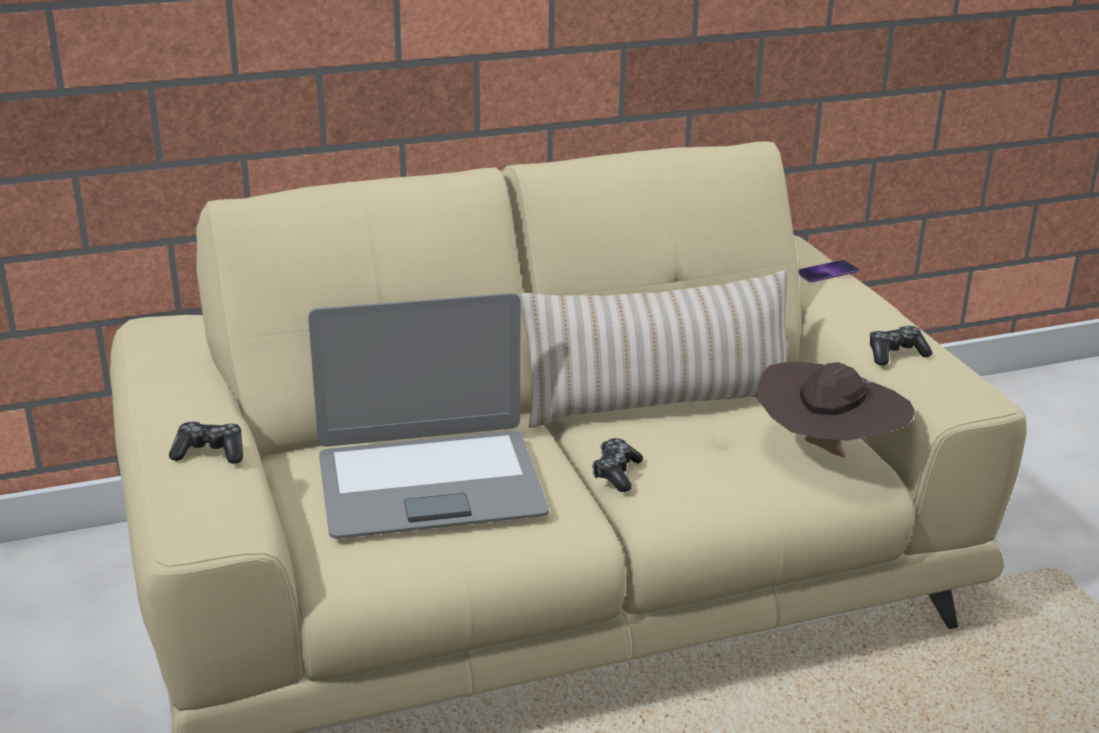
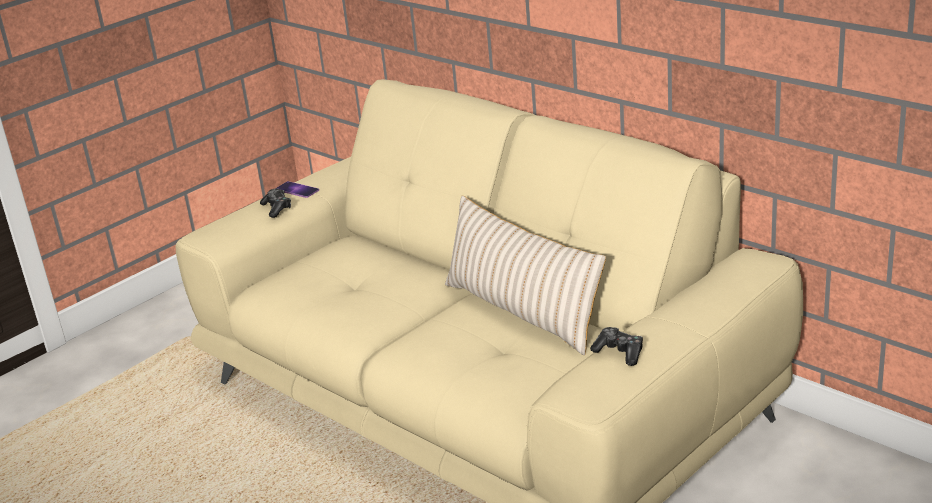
camera: 65 degrees right, 0 degrees up
laptop [308,293,549,538] -> none
game controller [592,438,643,492] -> none
brown hat [757,362,915,458] -> none
phone [798,260,860,283] -> phone moved to [275,181,319,198]

